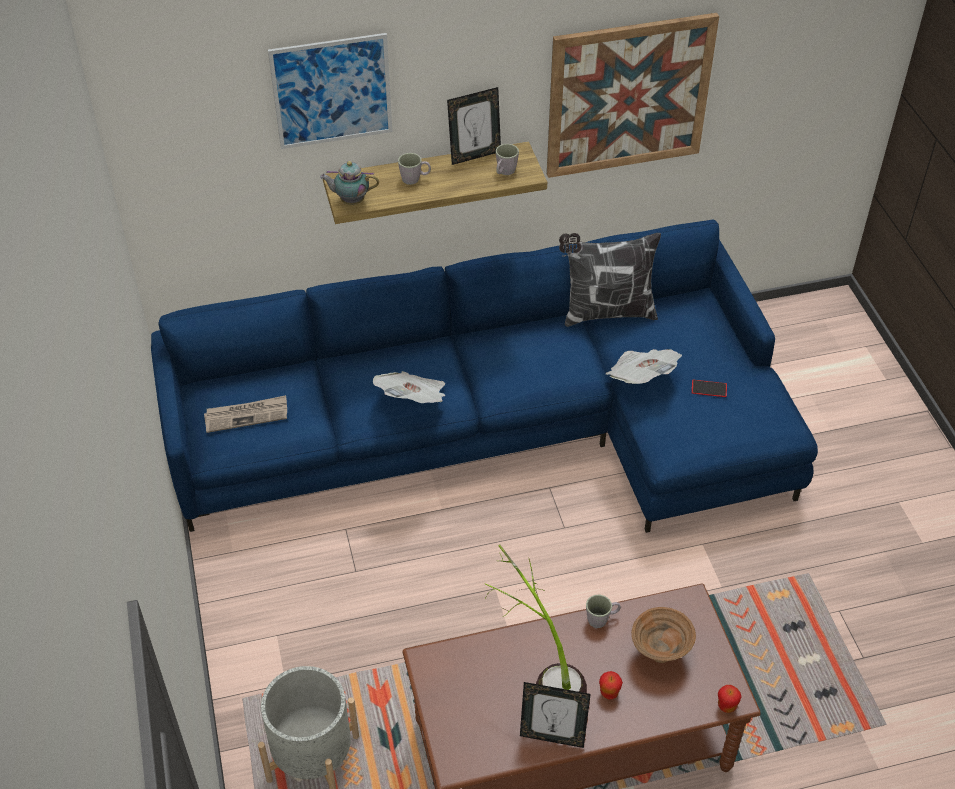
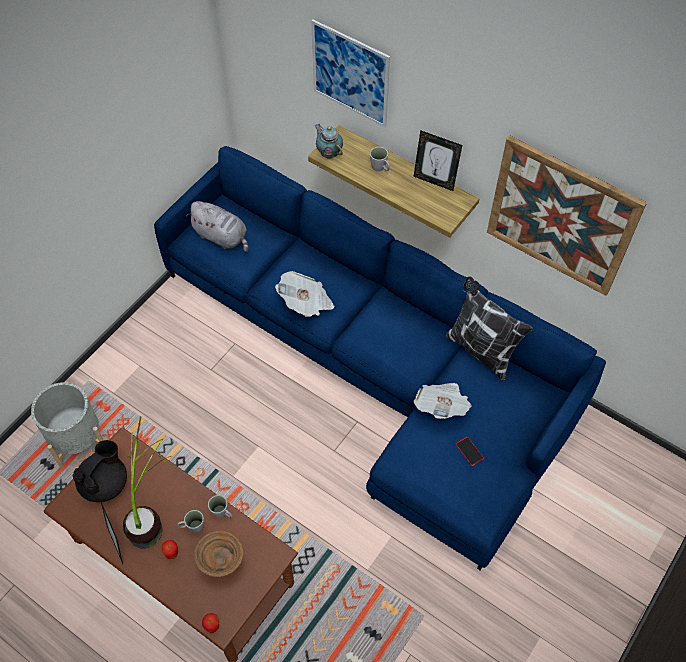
camera: 50 degrees right, 10 degrees up
newspaper [204,395,287,433] -> grey plush toy [186,201,249,252]
grey mug [496,144,519,175] -> grey mug moved to [177,510,204,533]
none -> black teapot [72,440,127,502]

